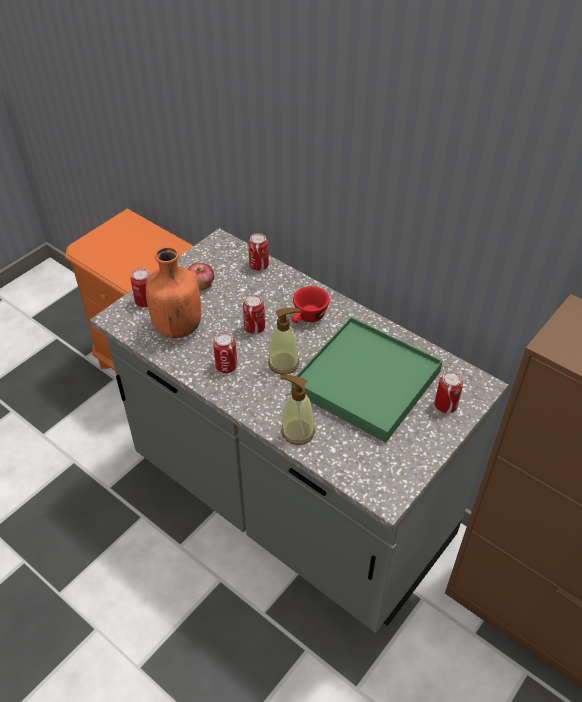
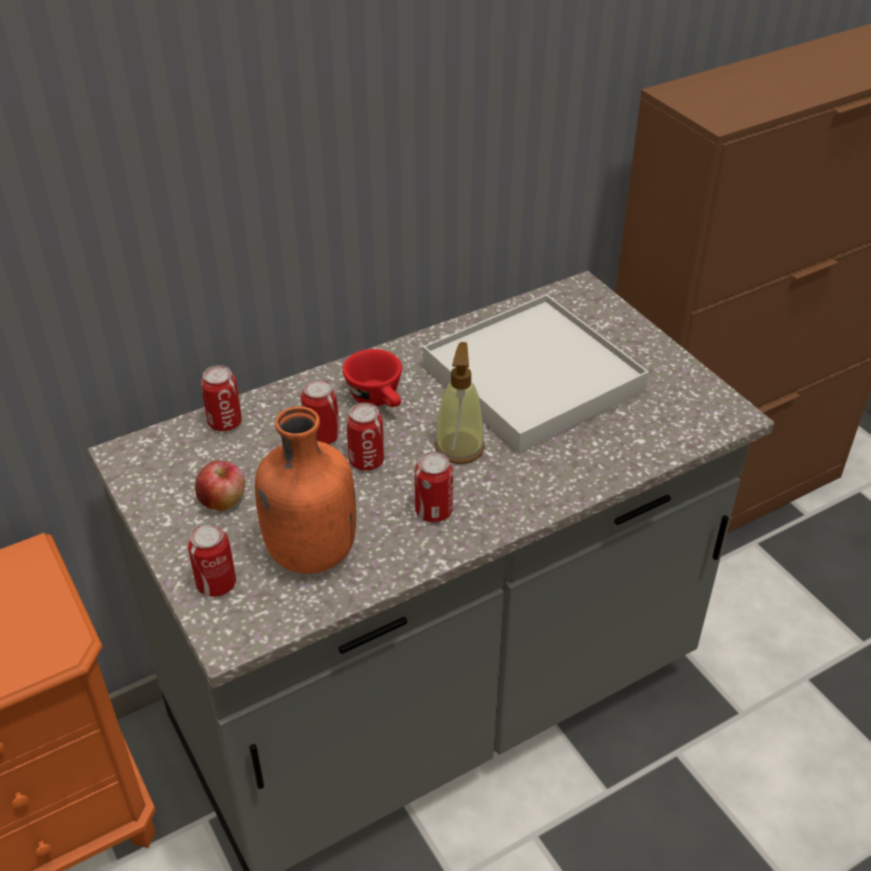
camera: 70 degrees left, 5 degrees down
soap dispenser [281,375,315,445] -> none
green tray [291,317,443,443] -> white tray [423,294,649,453]
can [434,371,463,413] -> can moved to [301,379,340,444]

